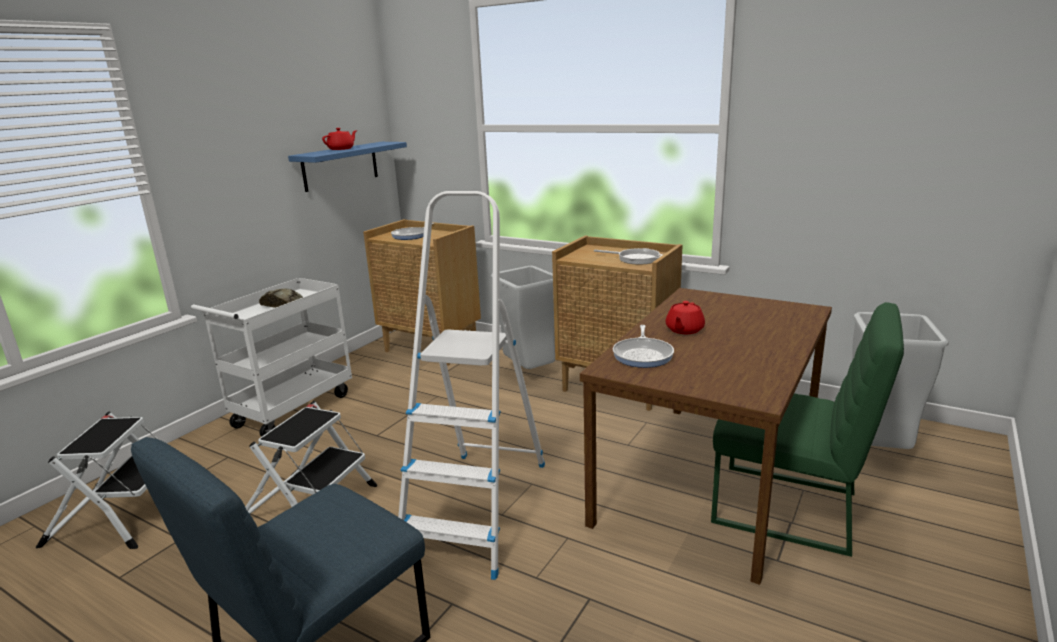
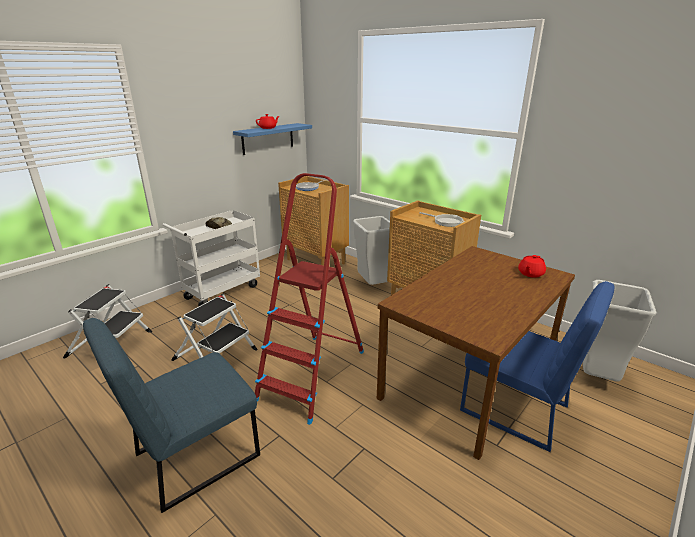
camera: 10 degrees right, 5 degrees up
white step ladder [398,191,545,580] -> red step ladder [255,173,364,425]
frying pan [613,325,674,368] -> none
red teapot [665,301,705,334] -> red teapot moved to [518,255,546,278]
green chair [711,302,904,557] -> blue chair [460,281,614,452]

